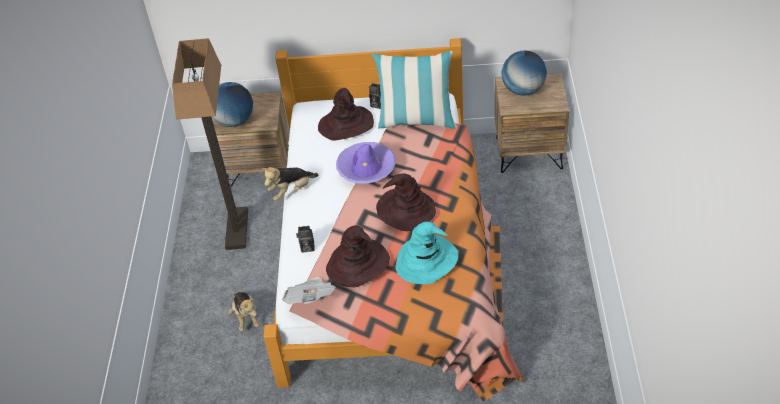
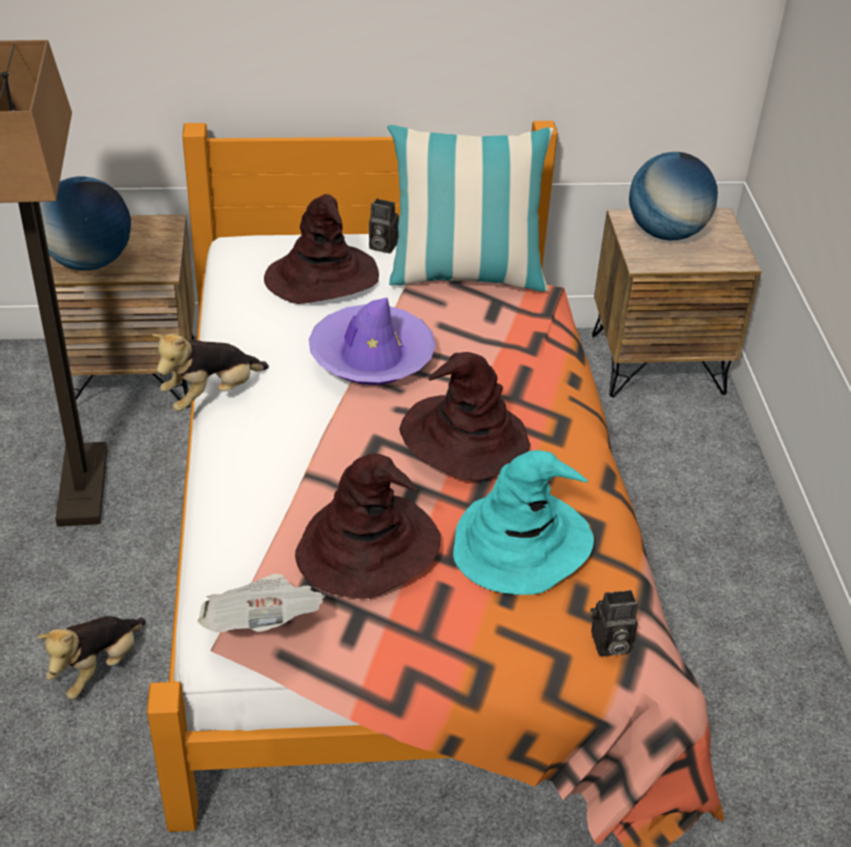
camera: 10 degrees left, 5 degrees down
plush toy [228,292,260,331] -> plush toy turned 60 degrees clockwise [37,616,146,700]
camera [296,226,315,253] -> camera moved to [590,590,638,656]

